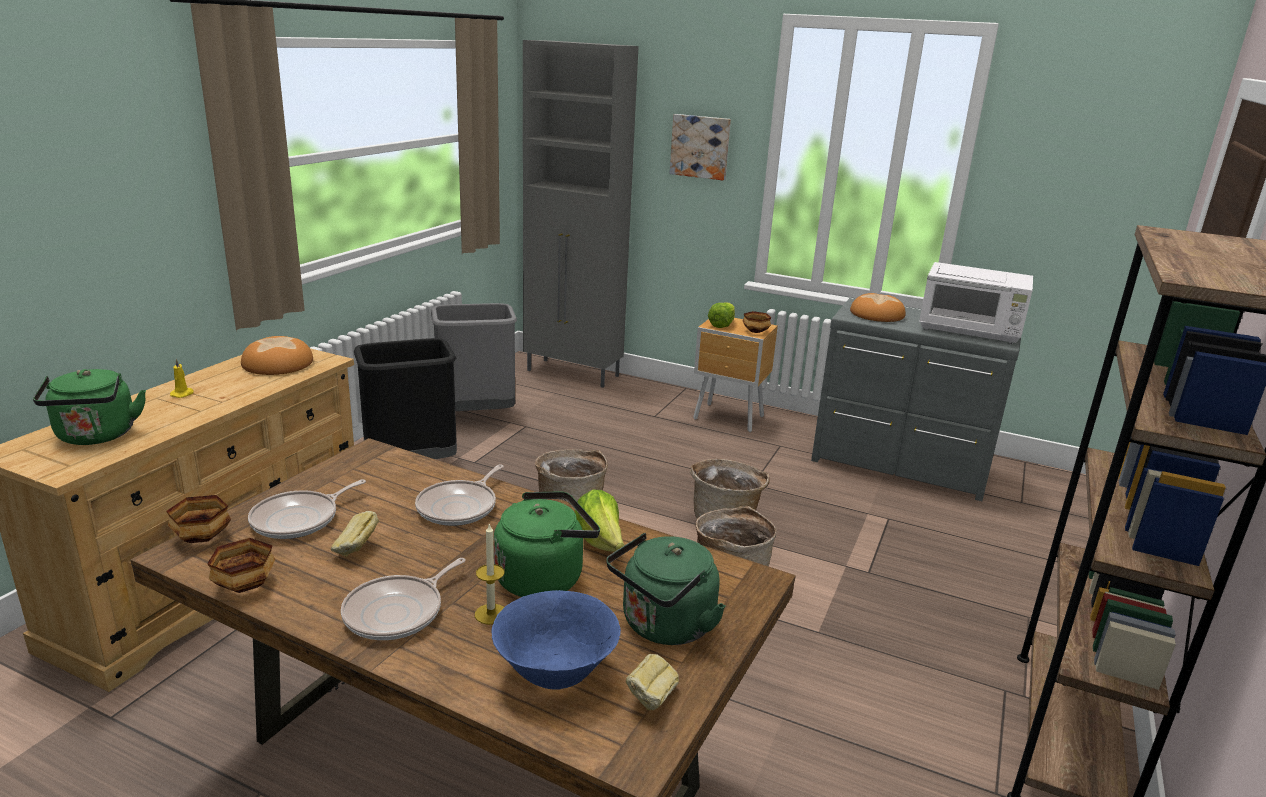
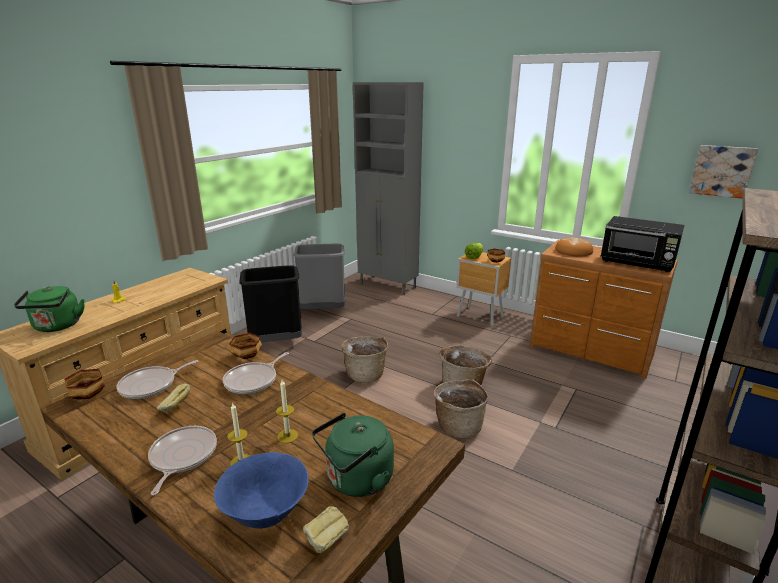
camera: 10 degrees right, 0 degrees up
bowl [207,538,275,593] -> bowl moved to [229,333,262,359]
bread [241,336,313,375] -> none
frying pan [341,558,466,640] -> frying pan turned 135 degrees clockwise [148,426,217,496]
green kettle [494,492,600,597] -> candle [276,380,298,443]
lettuce [575,490,624,552] -> none
picture [670,114,731,180] -> picture moved to [689,145,758,199]
grey dresser [811,298,1021,501] -> brown dresser [530,240,678,379]
white microwave [919,262,1033,344] -> black microwave [601,216,684,272]

